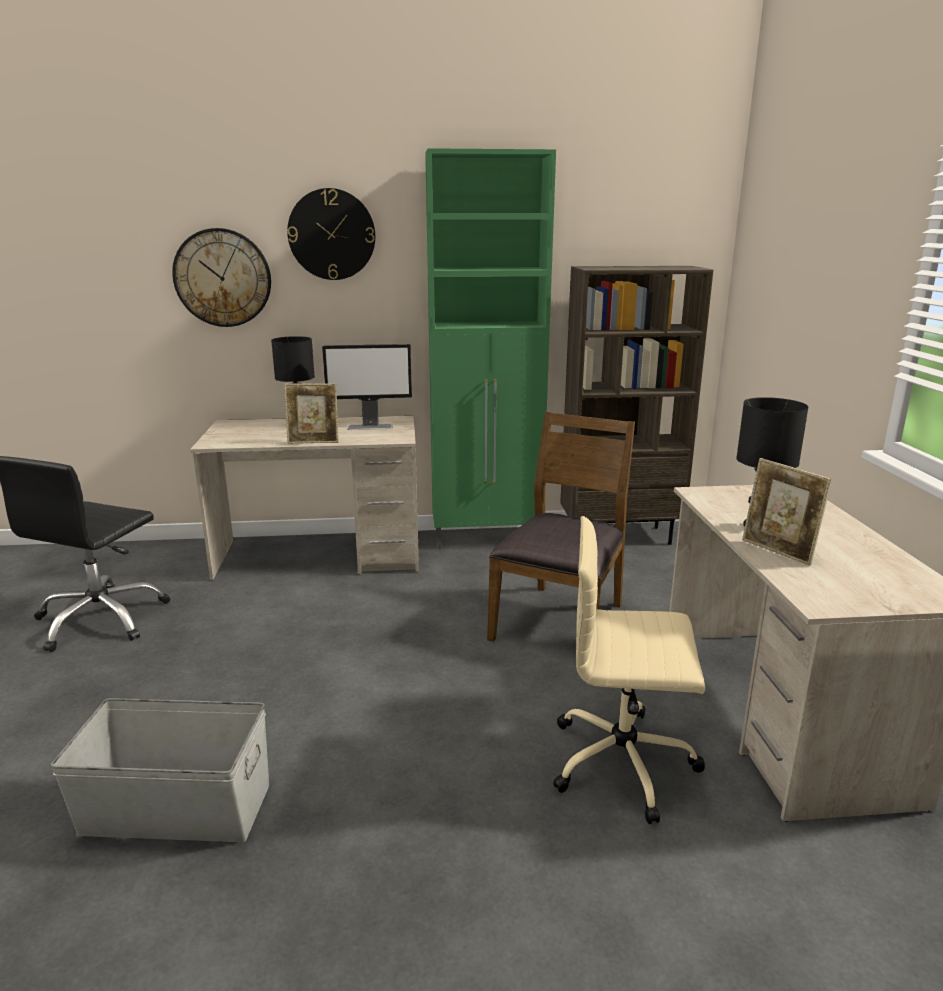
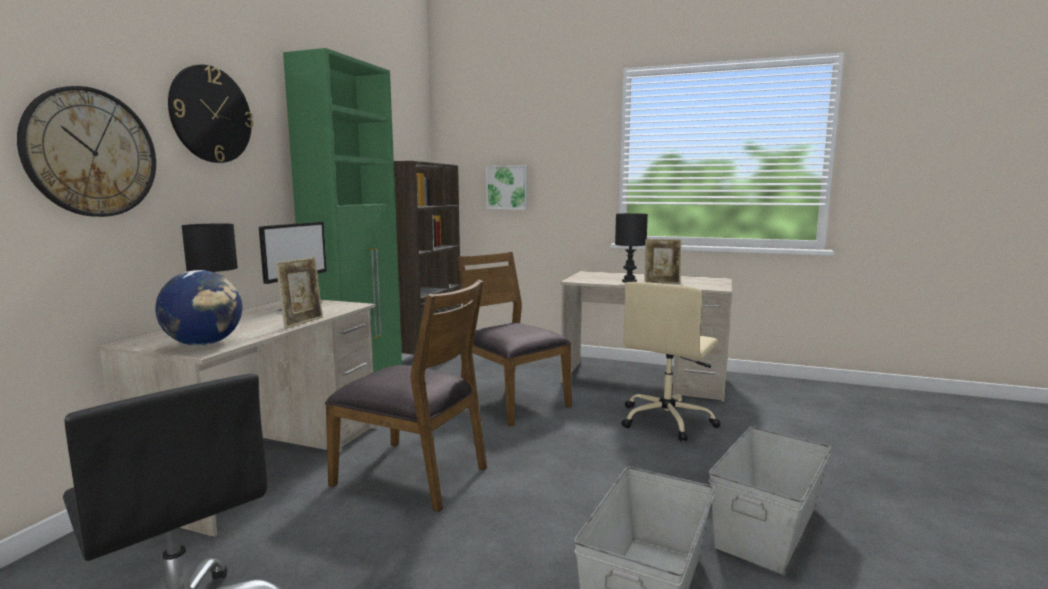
camera: 65 degrees left, 10 degrees down
none -> globe [155,270,242,346]
none -> brown chair [325,280,487,512]
none -> picture [486,165,528,210]
none -> grey storage box [709,427,831,574]

